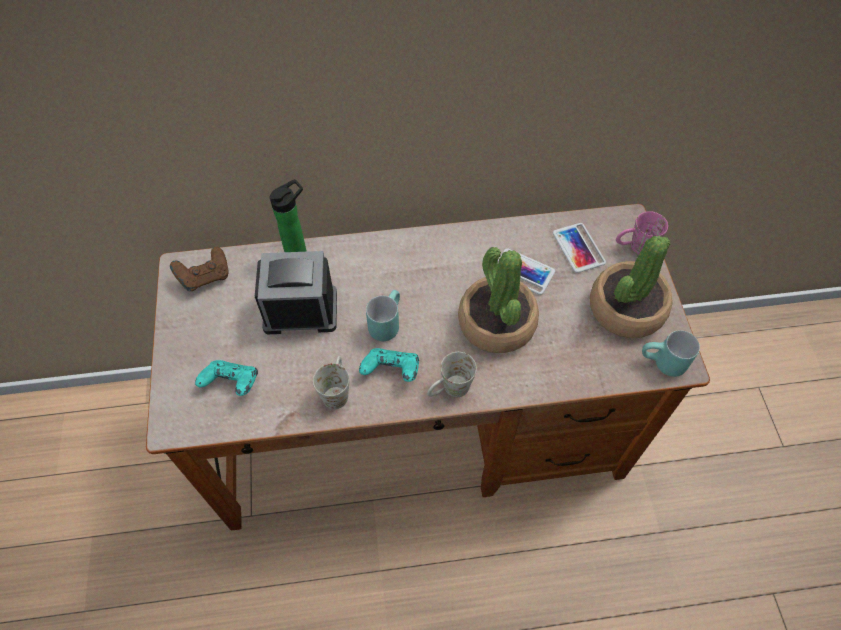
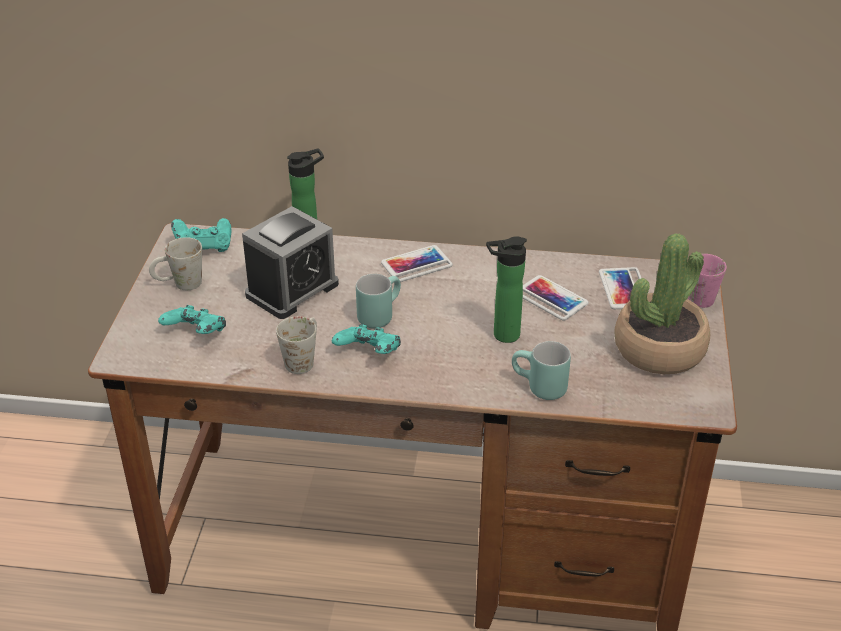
camera: 15 degrees right, 20 degrees down
brown game controller [170,247,228,291] -> turquoise game controller [171,218,231,252]
alarm clock [255,251,337,334] -> alarm clock turned 120 degrees clockwise [242,206,339,319]
white mug [427,352,477,397] -> white mug moved to [149,237,202,290]
potted plant [458,247,539,353] -> bottle [486,236,527,343]
turquoise mug [642,330,700,377] -> turquoise mug moved to [512,341,571,400]
none -> phone [381,245,453,282]

